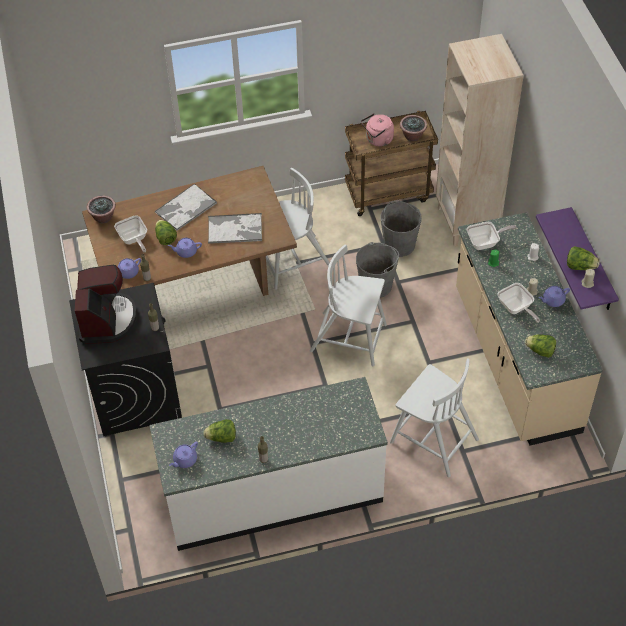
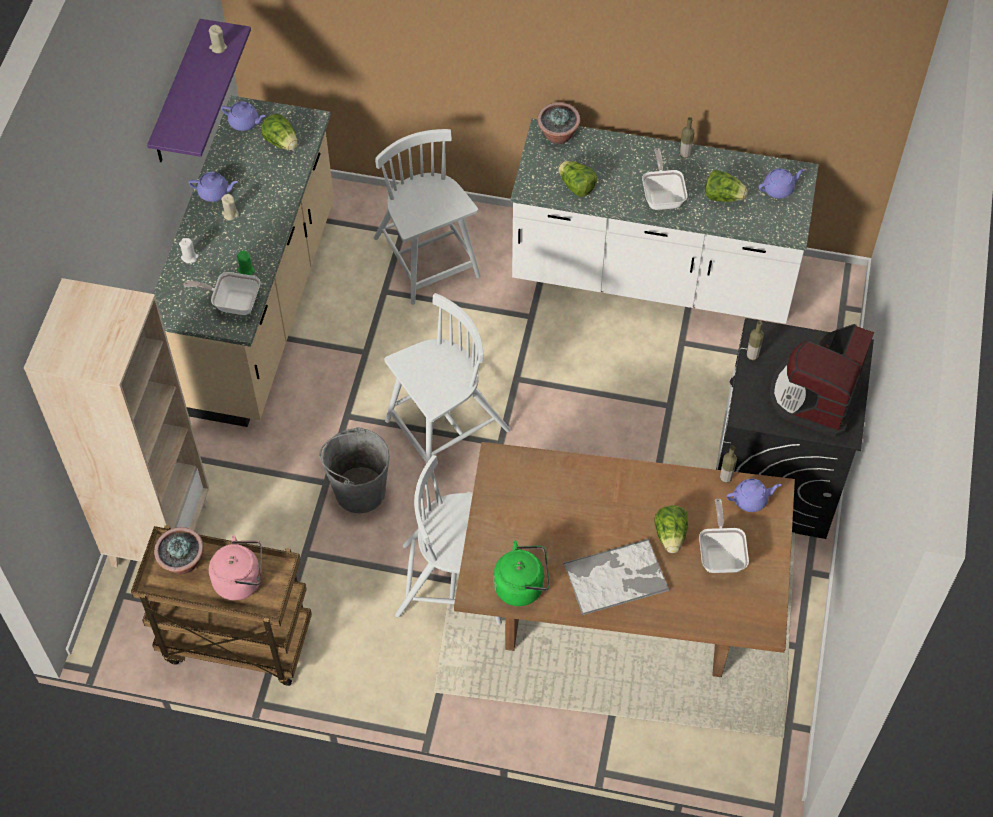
camera: 155 degrees left, 5 degrees up
potted plant [87,196,116,223] -> potted plant moved to [537,102,580,144]
purple teapot [167,238,202,258] -> purple teapot moved to [221,102,266,131]
tray [208,213,262,244] -> none
white chair [310,244,387,366] -> white chair turned 75 degrees counterclockwise [384,293,511,478]
grey bucket [380,201,422,257] -> none
frying pan [498,283,540,323] -> frying pan moved to [642,148,687,210]
lettuce [567,246,600,270] -> lettuce moved to [558,161,597,197]
none -> green kettle [494,541,550,606]

